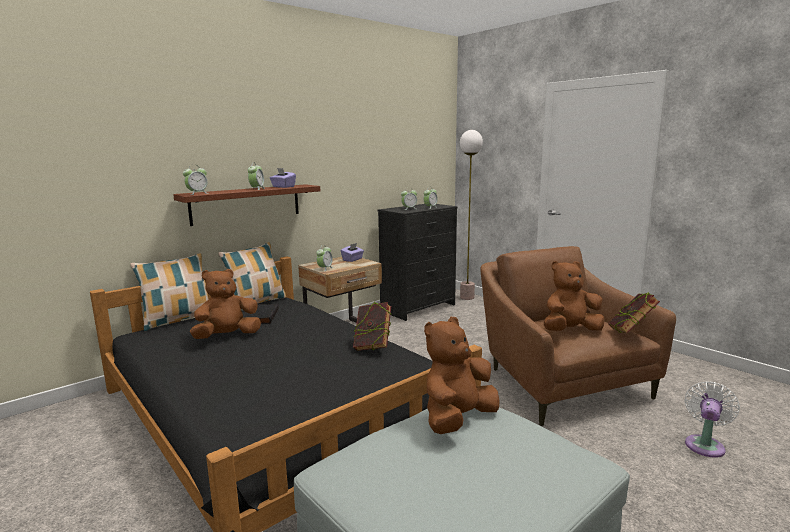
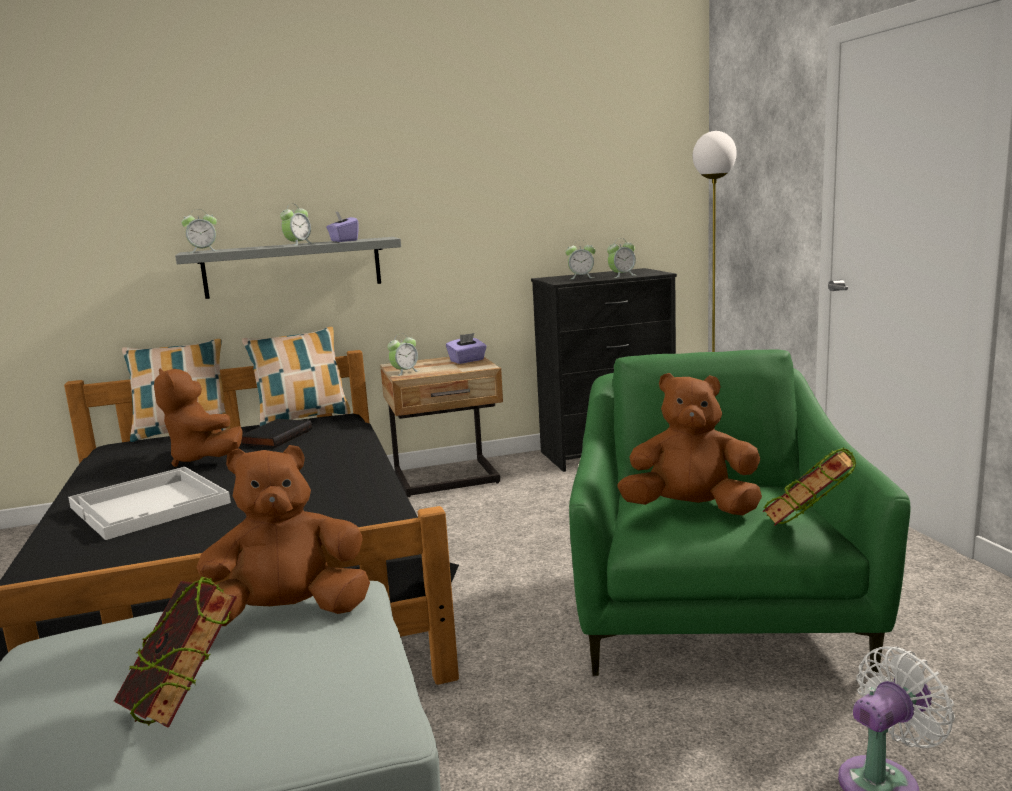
camera: 25 degrees right, 0 degrees up
brown shelf [173,184,320,226] -> grey shelf [175,237,401,299]
brown plush toy [190,269,261,339] -> brown plush toy turned 120 degrees counterclockwise [154,368,243,467]
book [353,302,392,351] -> book moved to [114,577,237,728]
brown armchair [480,246,676,426] -> green armchair [569,349,910,676]
none -> white tray [68,467,231,540]

